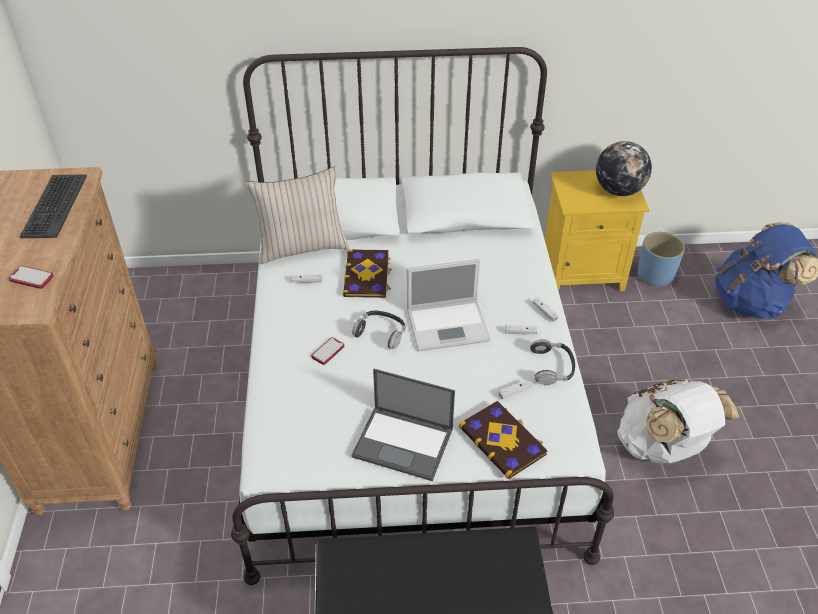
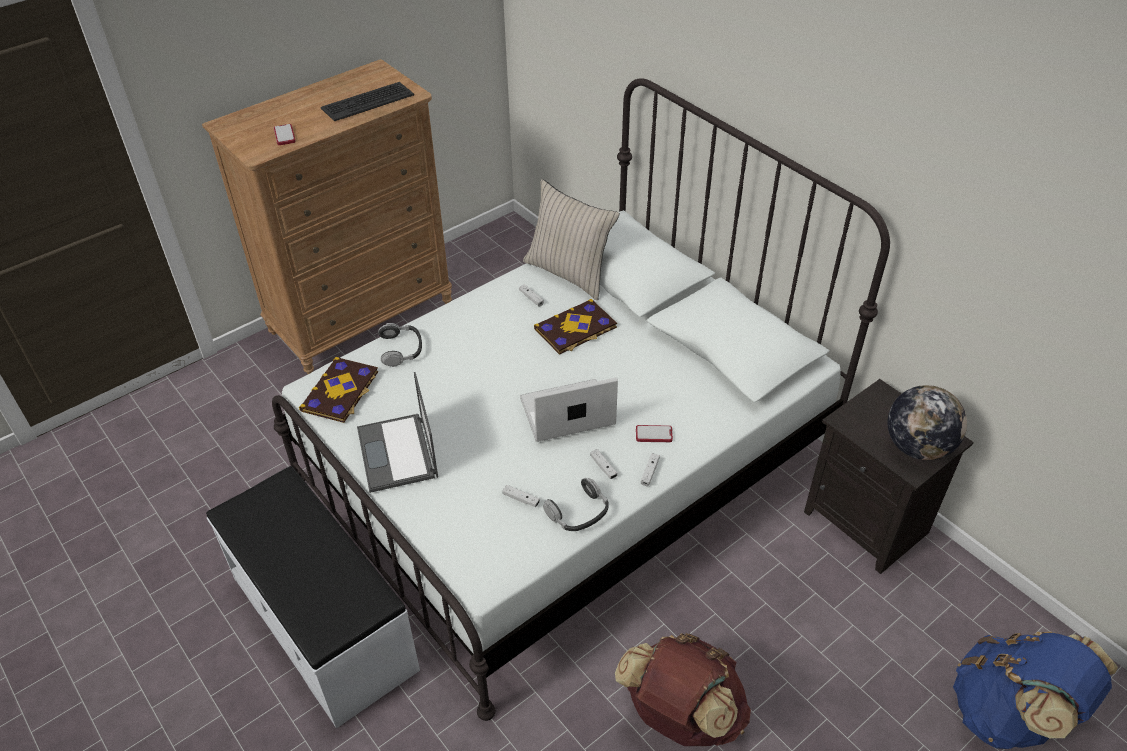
camera: 55 degrees right, 0 degrees up
phone [311,337,344,365] -> phone moved to [636,425,673,442]
headphones [352,310,405,349] -> headphones moved to [378,323,422,367]
laptop [407,259,490,351] -> laptop turned 120 degrees clockwise [520,377,618,442]
book [459,401,547,479] -> book moved to [299,357,378,423]
yellow nightstand [544,170,649,291] -> black nightstand [804,379,974,574]
white backpack [617,378,739,463] -> brown backpack [615,633,751,746]
blue planter [638,232,685,287] -> none

